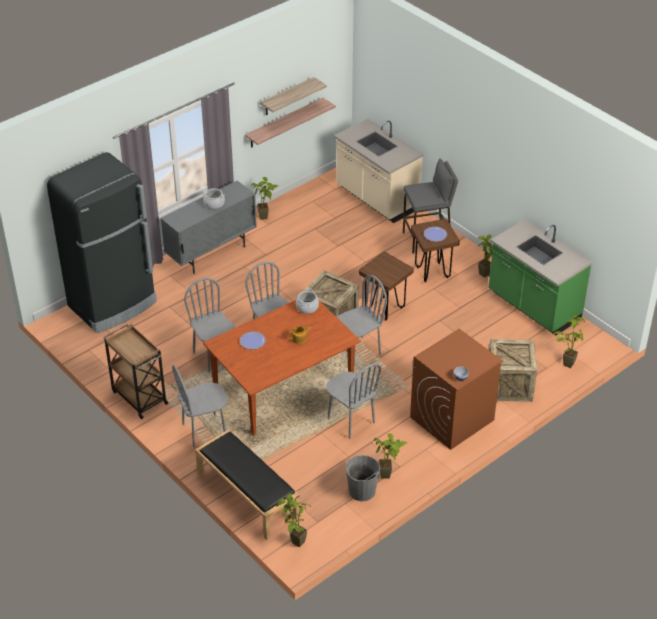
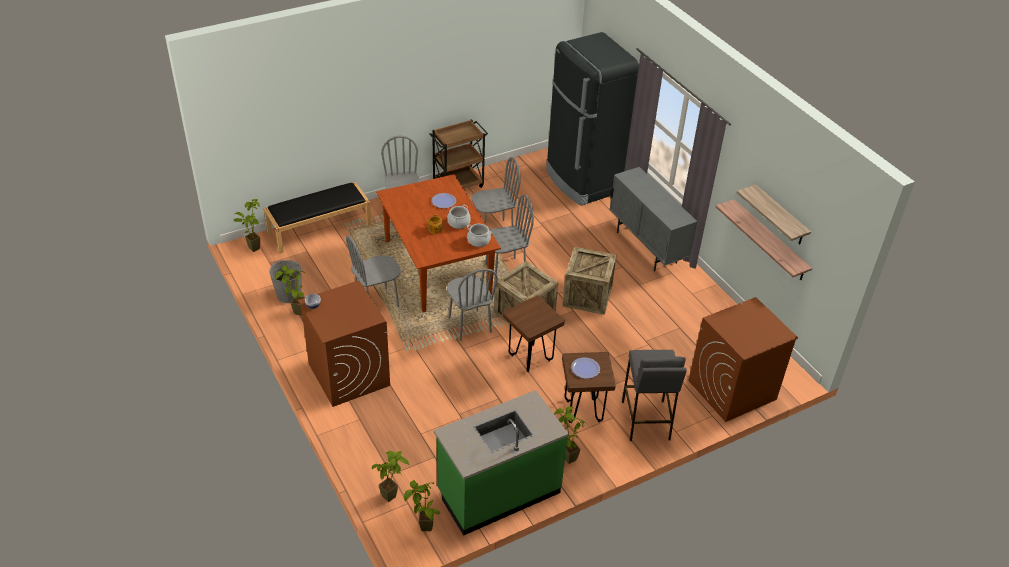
camera: 100 degrees right, 0 degrees up
cooking pot [203,188,225,209] -> cooking pot moved to [447,205,471,229]
potted plant [251,177,278,220] -> potted plant moved to [404,480,440,531]
beige counter [334,119,423,223] -> brown washing machine [689,297,798,422]
crate [489,339,537,402] -> crate moved to [562,247,617,315]

